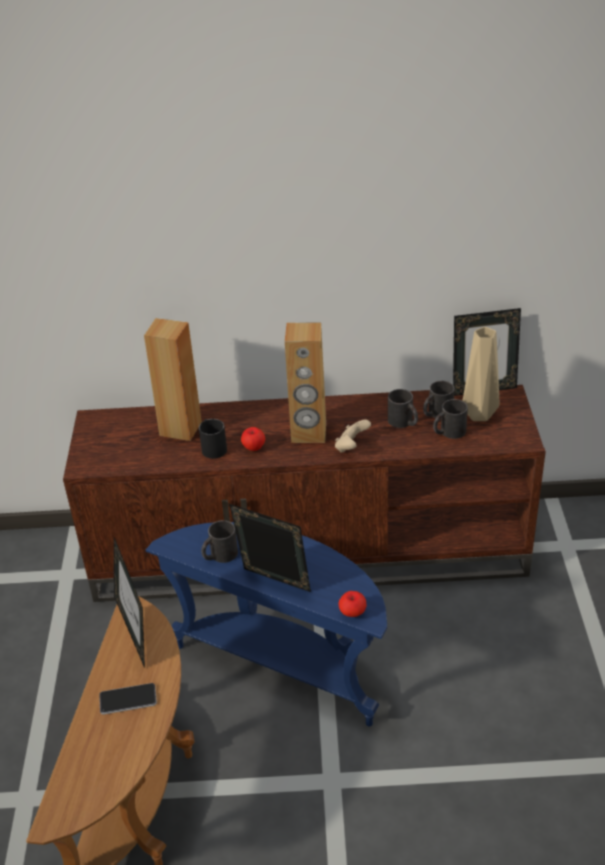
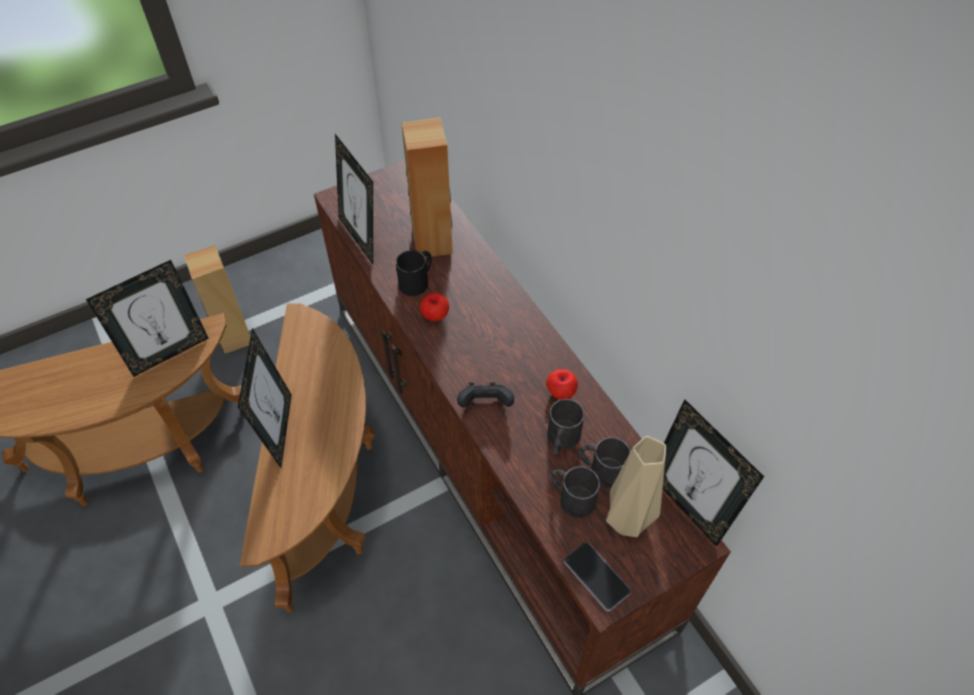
camera: 60 degrees right, 15 degrees up
phone [99,683,157,715] -> phone moved to [564,542,631,611]
blue side table [145,522,387,726] -> brown side table [240,304,375,612]
black mug [201,520,238,563] -> none
brown speaker [285,322,326,443] -> brown speaker moved to [184,245,251,354]
beige game controller [335,420,371,453] -> black game controller [457,382,514,407]
apple [338,591,367,617] -> apple moved to [546,369,578,399]
none -> picture frame [335,134,373,264]

